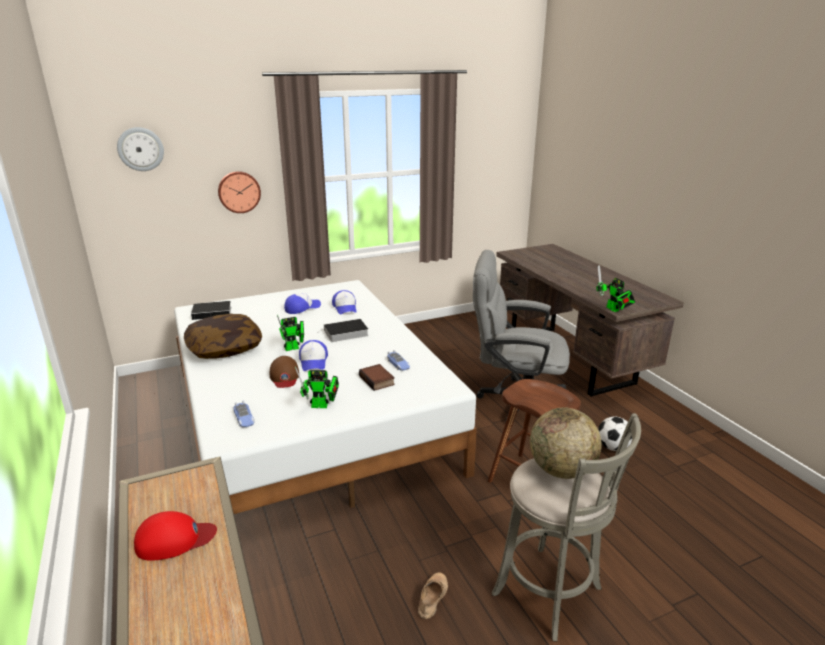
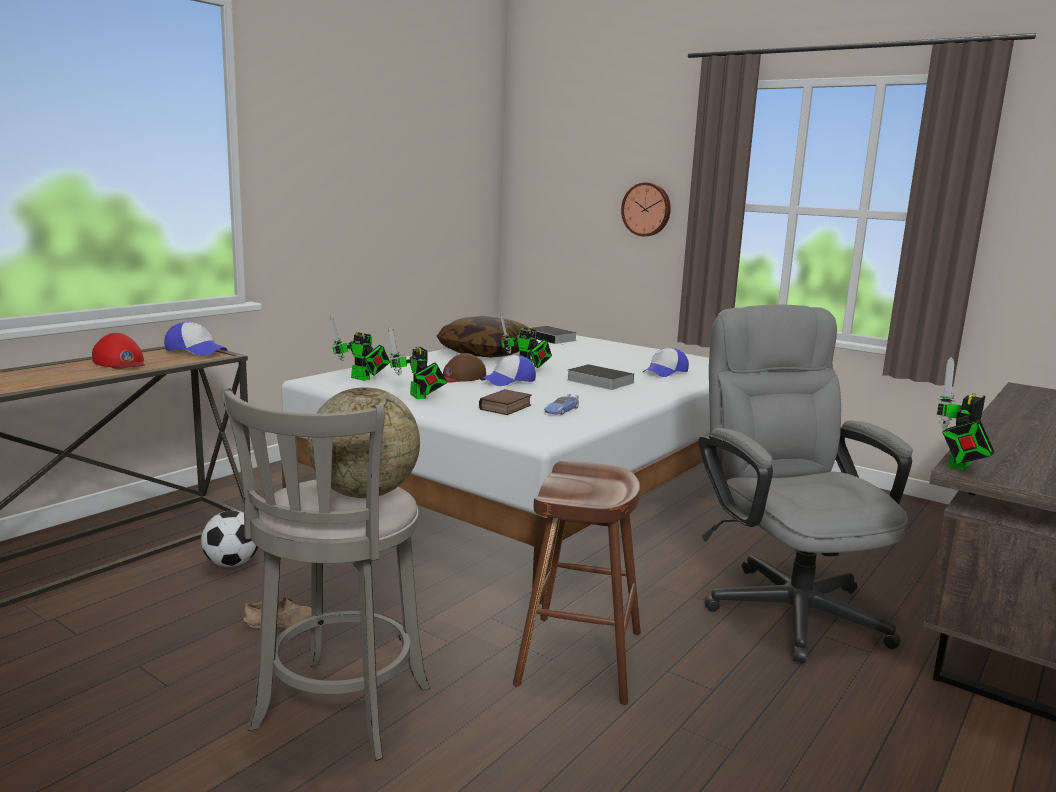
camera: 60 degrees right, 10 degrees down
wall clock [117,127,164,171] -> none
toy car [233,400,254,428] -> toy robot [330,315,390,381]
cap [284,293,321,314] -> cap moved to [164,322,227,356]
football [598,416,632,451] -> football moved to [201,510,258,567]

